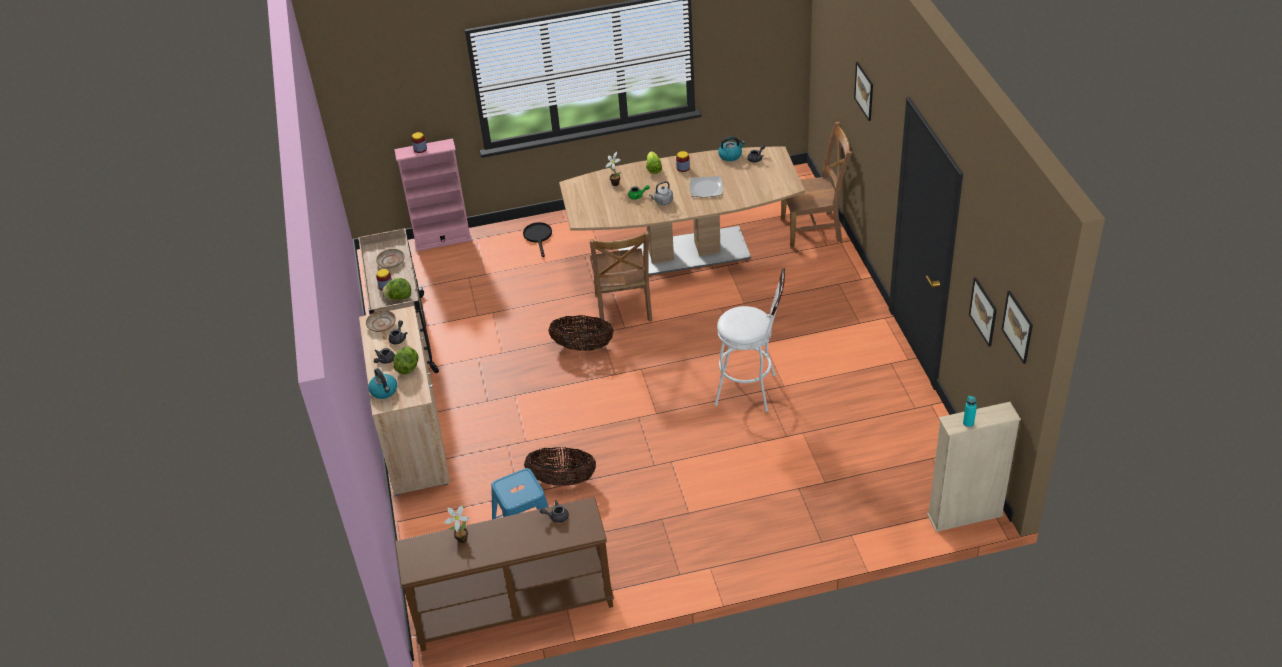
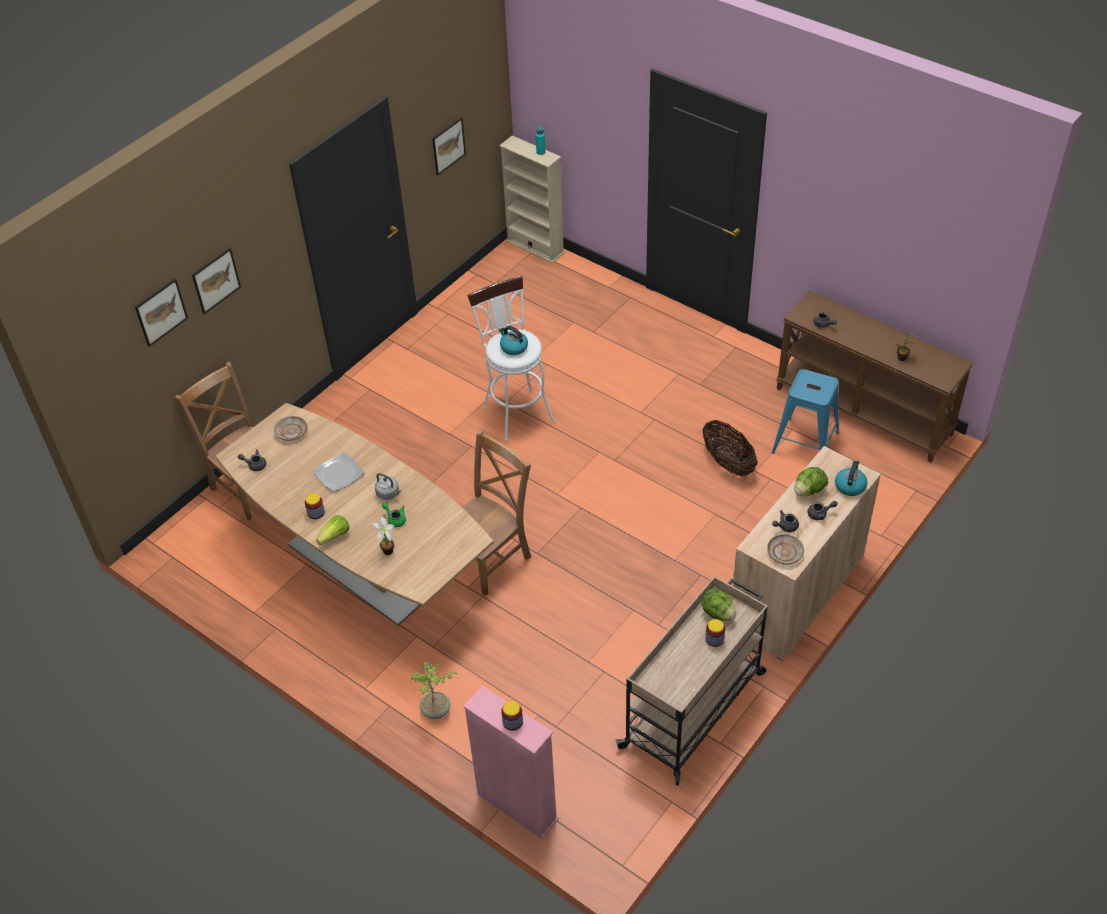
camera: 130 degrees left, 5 degrees up
beige plate [376,249,404,268] -> beige plate moved to [274,416,307,441]
black frying pan [523,222,552,257] -> potted plant [411,660,457,719]
basket [549,315,614,351] -> none
kettle [718,136,745,161] -> kettle moved to [499,326,528,355]
picture [1001,291,1033,364] -> picture moved to [135,279,188,347]

